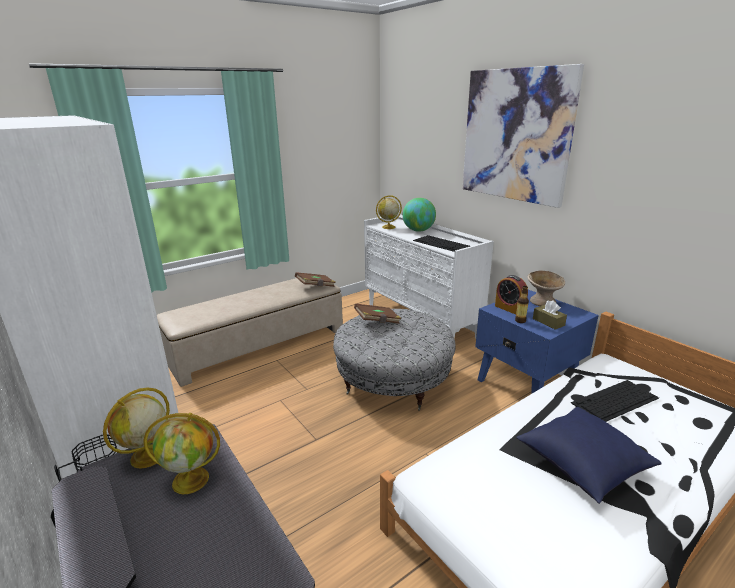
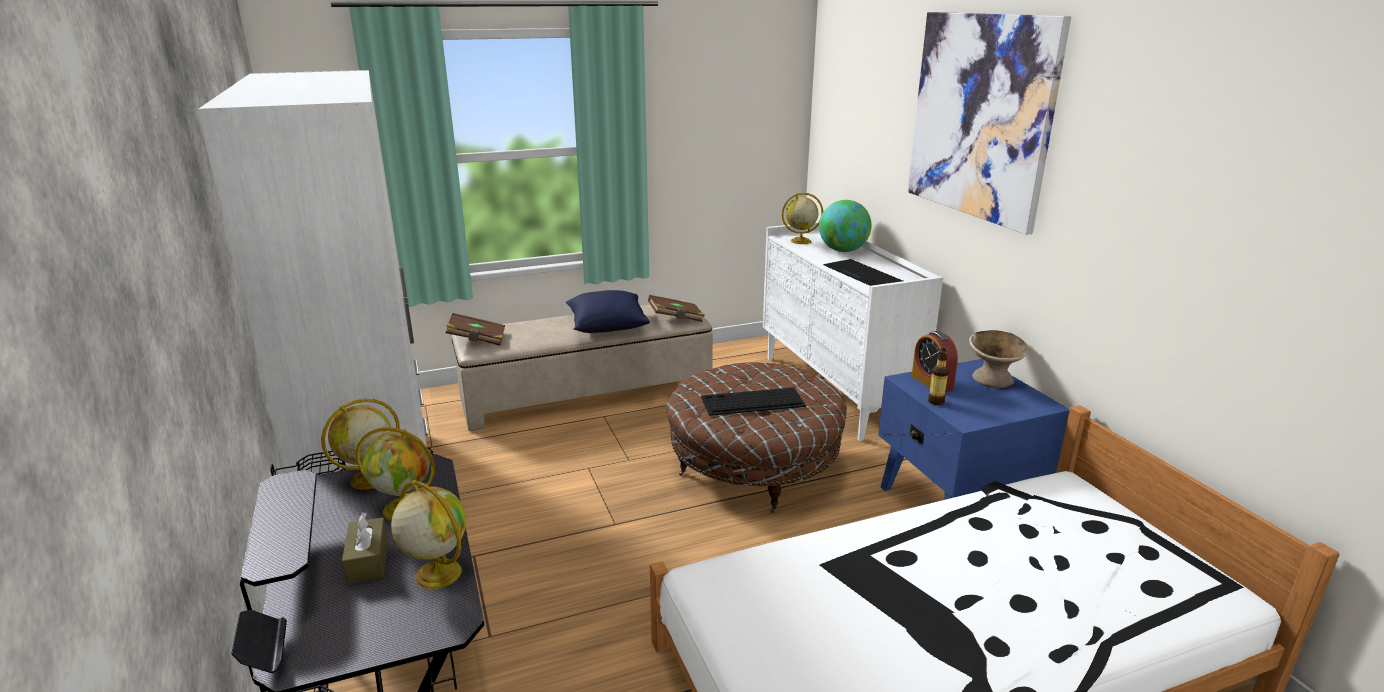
camera: 15 degrees right, 0 degrees up
grey ottoman [333,309,456,411] -> brown ottoman [666,362,847,513]
brown book [354,304,401,324] -> brown book moved to [446,313,505,346]
blue pillow [516,407,662,504] -> blue pillow moved to [566,290,650,333]
brown tissue box [533,300,567,330] -> brown tissue box moved to [342,512,388,584]
keyboard [571,380,659,422] -> keyboard moved to [701,387,806,416]
none -> globe [391,480,466,589]

